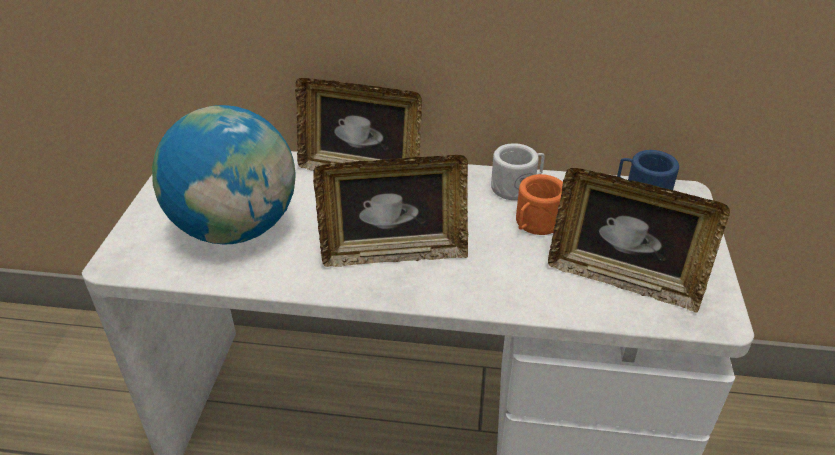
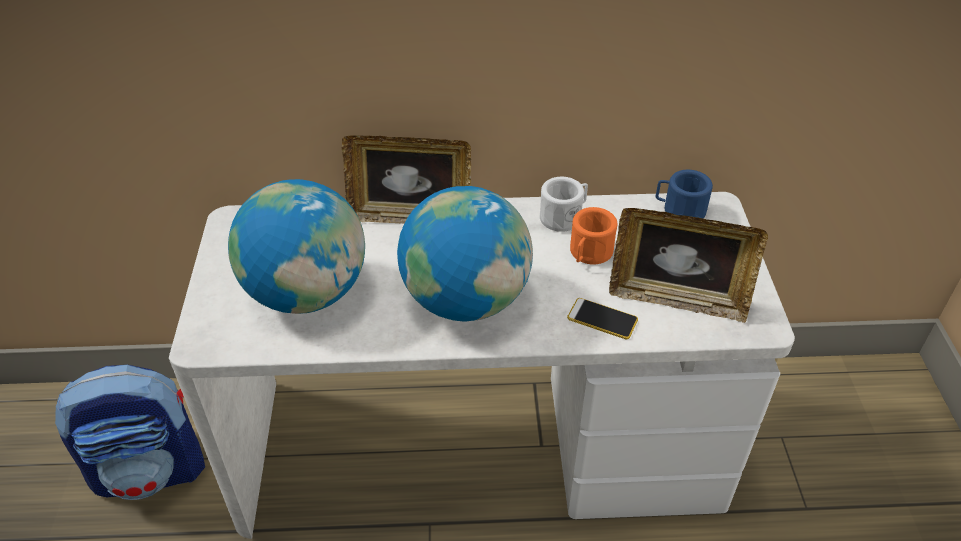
camera: 10 degrees left, 5 degrees up
picture frame [313,155,468,267] -> globe [397,186,533,322]
none -> backpack [55,365,205,500]
none -> phone [567,298,638,339]

